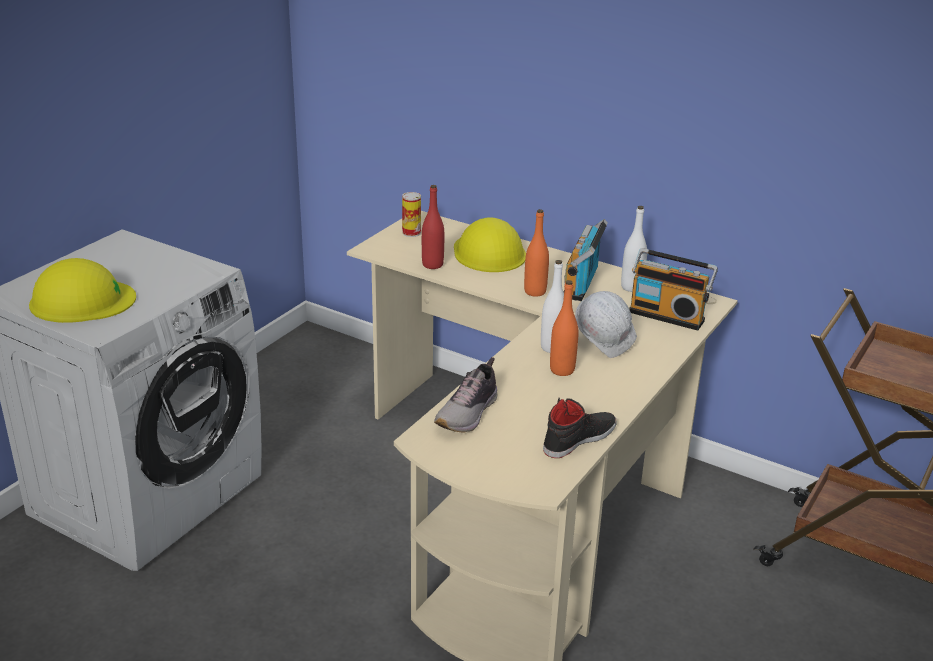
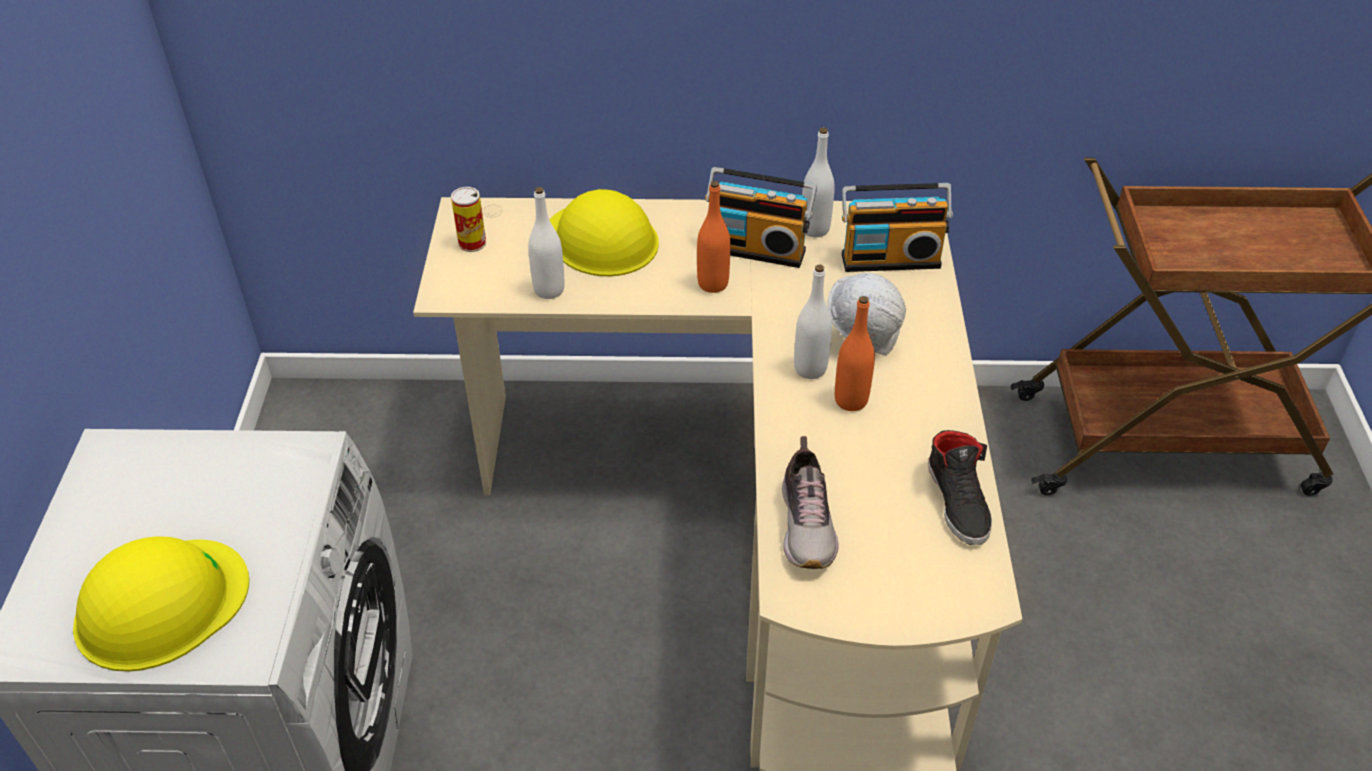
camera: 30 degrees left, 15 degrees up
red bottle [422,185,444,269] -> white bottle [528,187,565,299]
black shoe [543,398,616,458] -> black shoe turned 150 degrees clockwise [928,430,992,545]
radio [563,219,608,301] -> radio turned 60 degrees counterclockwise [705,167,817,268]

